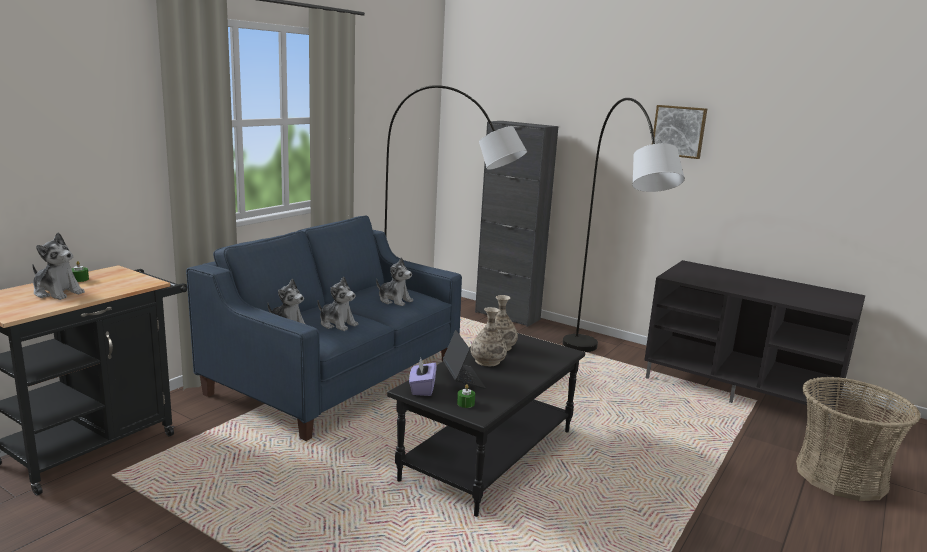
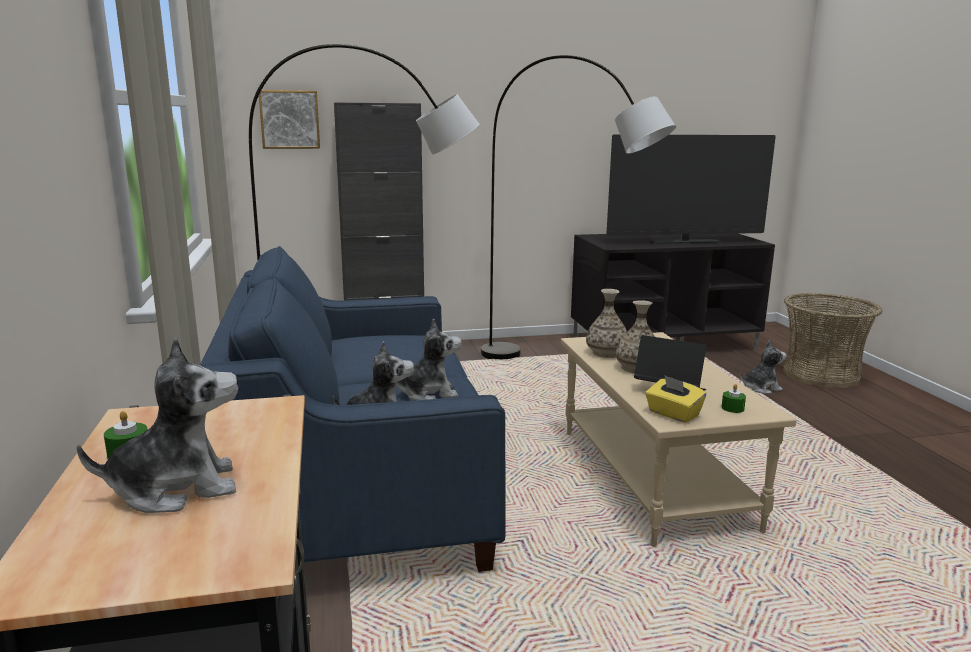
camera: 45 degrees left, 0 degrees up
plush toy [376,257,413,306] -> plush toy moved to [740,340,787,394]
black coffee table [387,333,585,517] -> beige coffee table [561,332,797,547]
purple tissue box [409,358,437,396] -> yellow tissue box [645,375,706,423]
picture [652,105,707,159] -> picture moved to [259,90,320,149]
none -> television [606,134,776,244]

